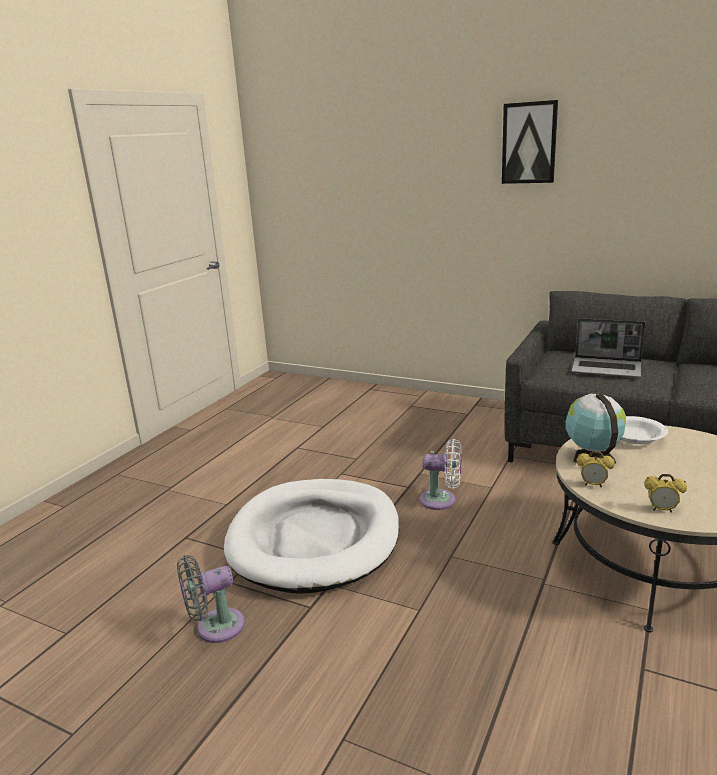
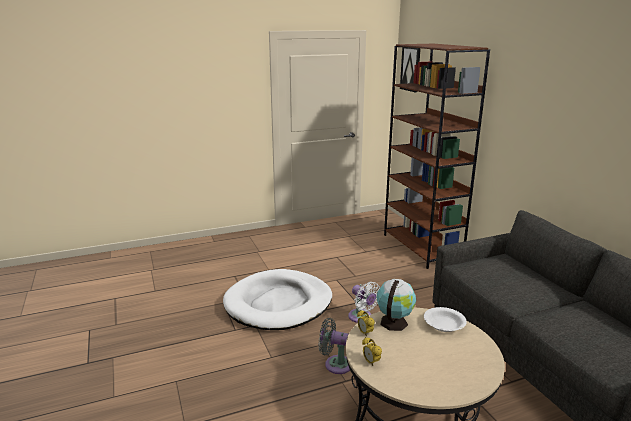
camera: 40 degrees right, 0 degrees up
grey fan [177,555,245,643] -> grey fan moved to [318,318,350,374]
picture [502,100,558,184] -> picture moved to [400,47,421,92]
laptop [572,318,645,378] -> none
none -> brown bookcase [384,44,490,269]

